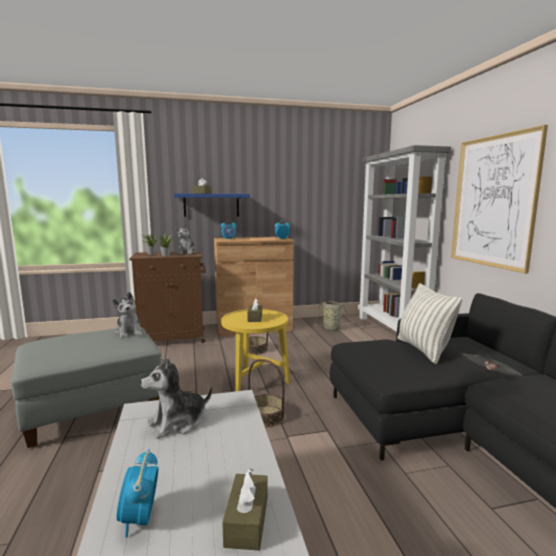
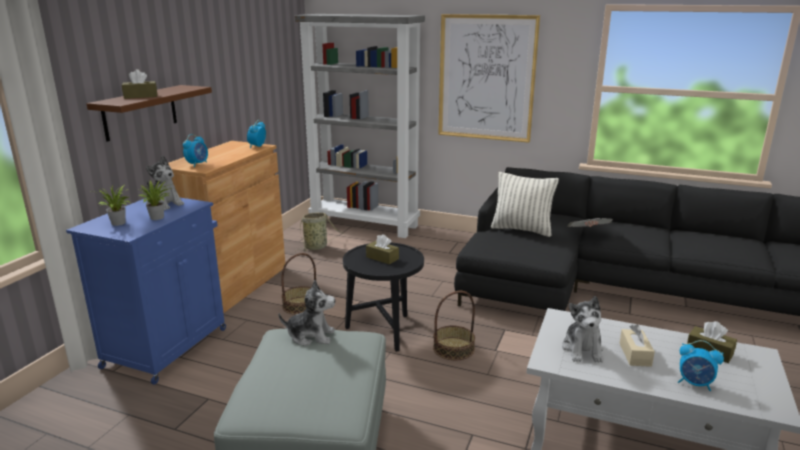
camera: 55 degrees left, 10 degrees up
brown cabinet [129,251,206,343] -> blue cabinet [66,198,226,385]
blue shelf [174,194,250,217] -> brown shelf [86,85,212,142]
yellow side table [221,309,290,391] -> black side table [343,243,424,352]
none -> beige tissue box [619,324,655,367]

